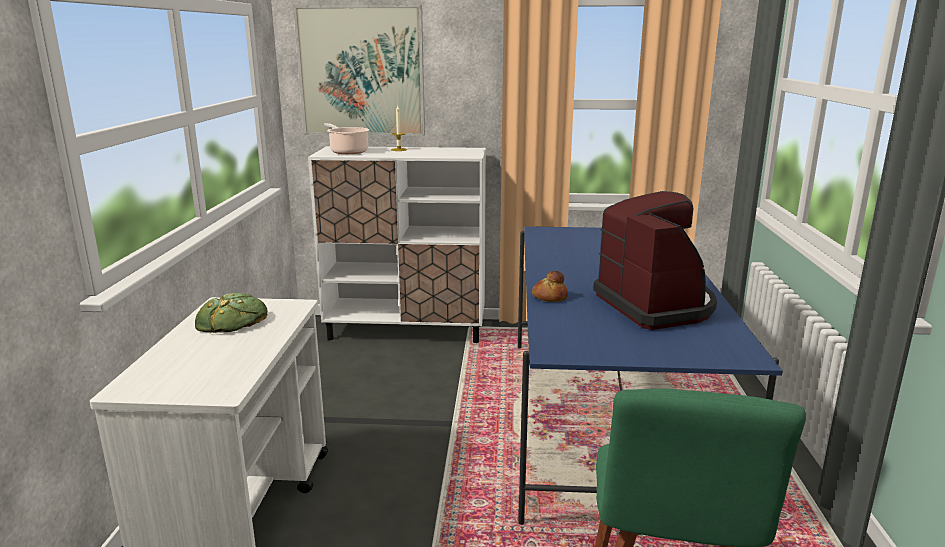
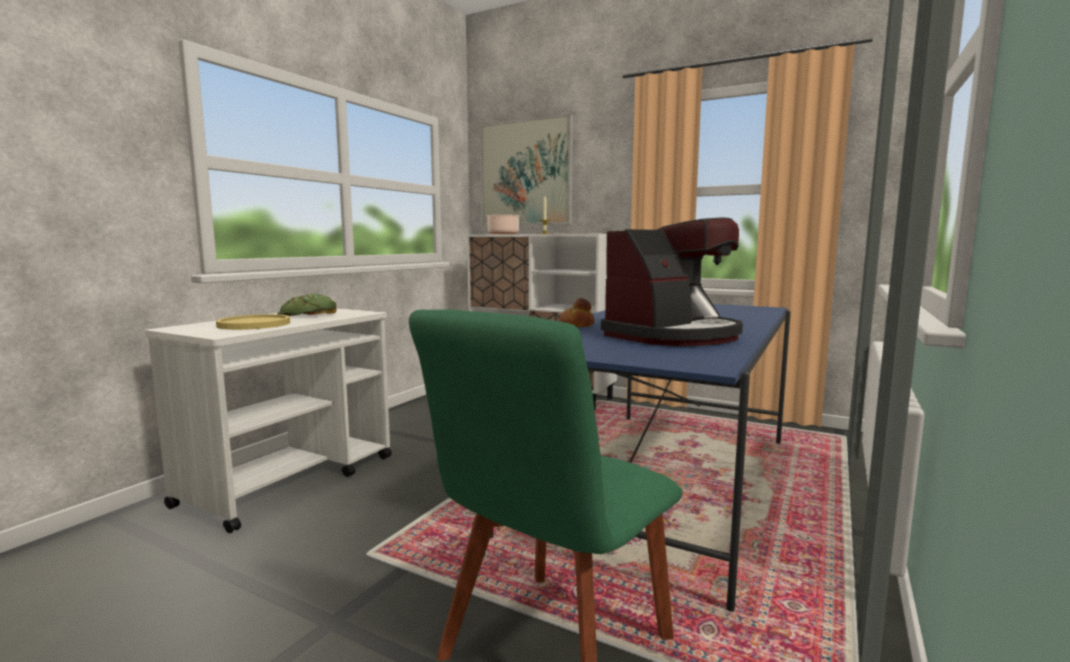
camera: 25 degrees right, 10 degrees down
coffee machine [593,191,717,330] -> coffee machine turned 45 degrees clockwise [601,218,743,346]
none -> yellow plate [216,314,290,330]

